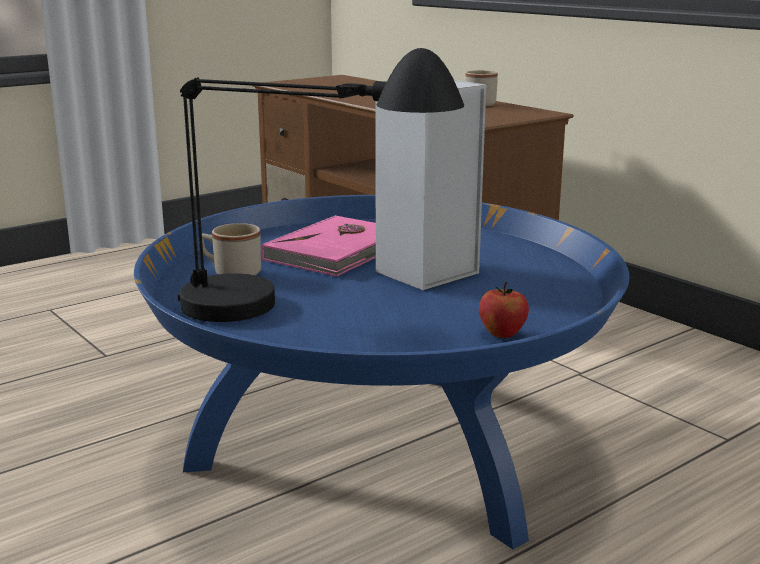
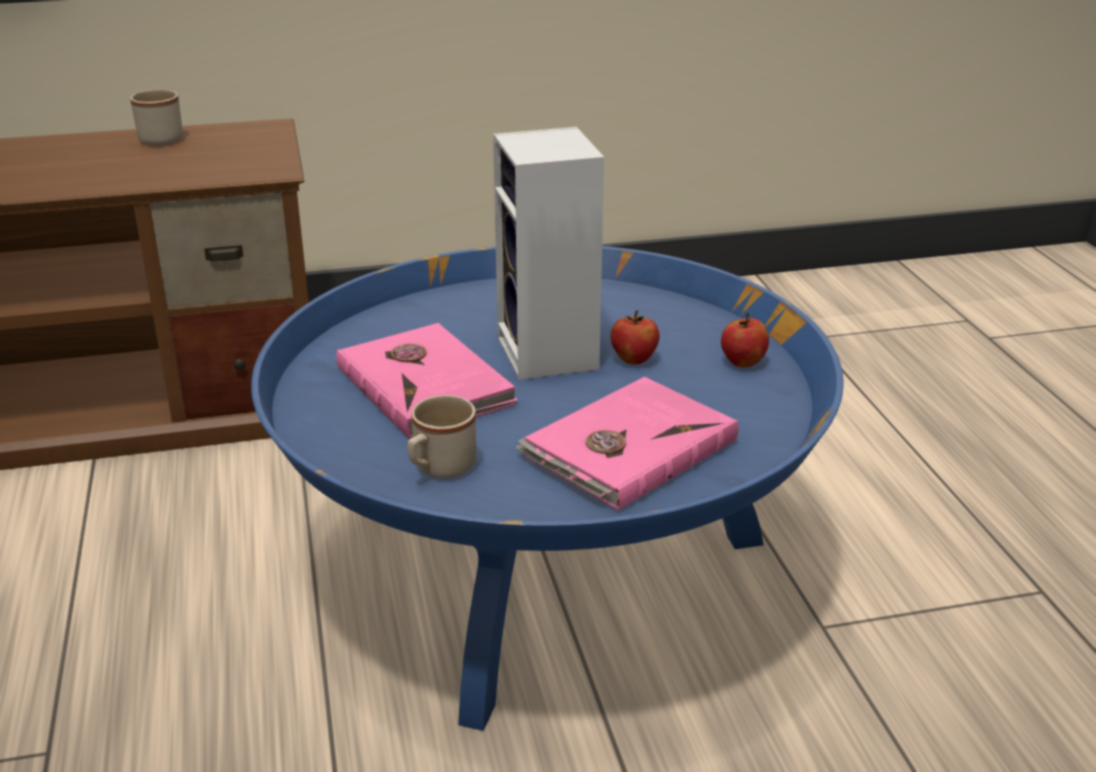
camera: 65 degrees left, 10 degrees up
black table lamp [178,48,464,322] -> pink book [515,377,739,511]
none -> apple [610,310,659,365]

